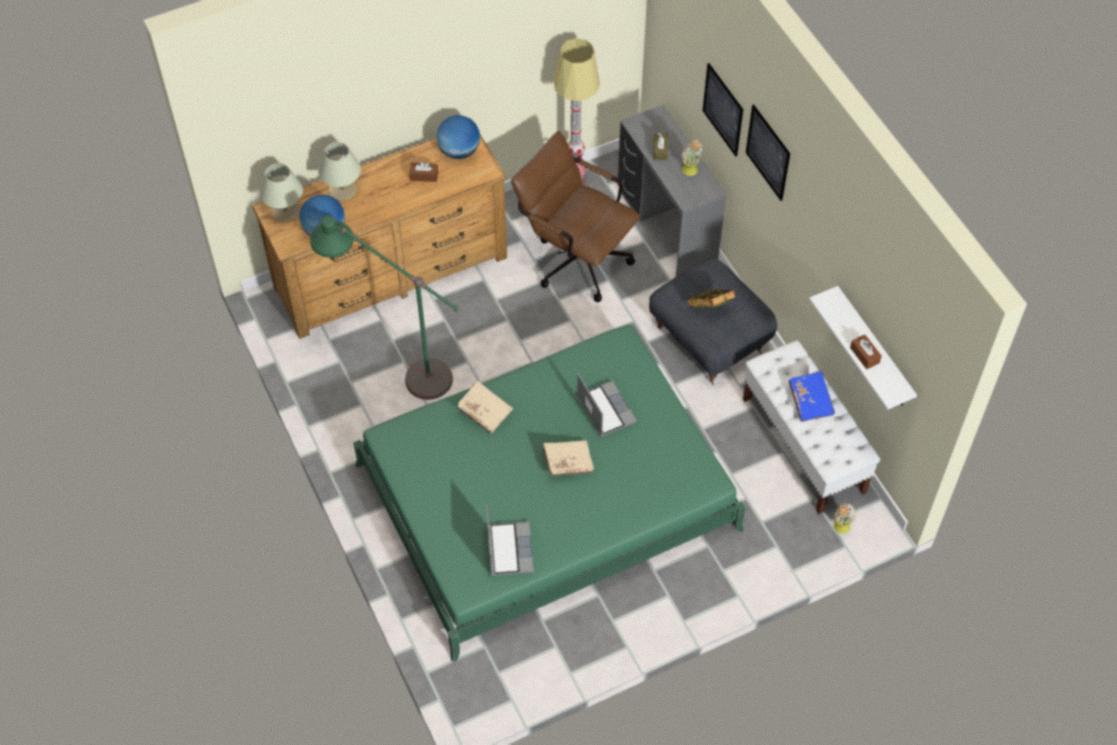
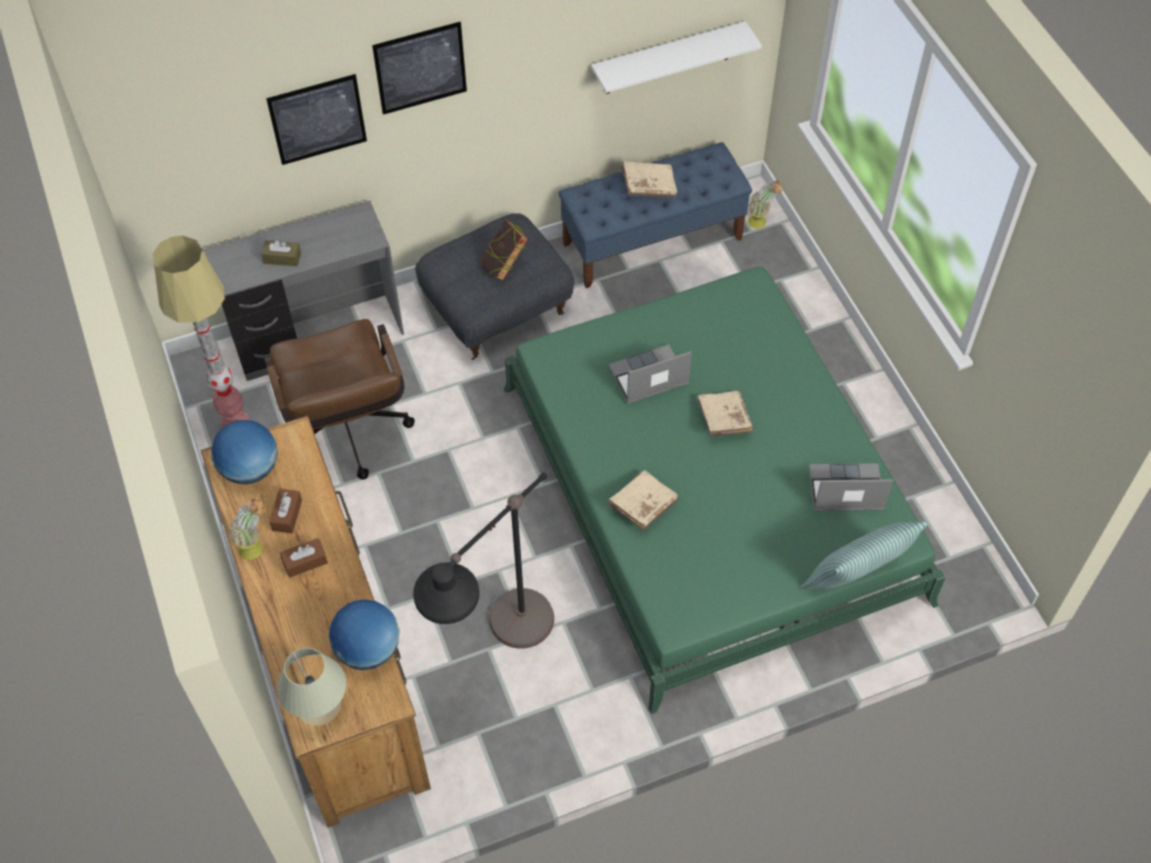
camera: 85 degrees left, 0 degrees up
green floor lamp [310,216,459,400] -> black floor lamp [413,472,554,649]
beige table lamp [318,142,361,201] -> none
brown office chair [511,131,640,302] -> brown office chair turned 60 degrees counterclockwise [264,319,415,480]
potted plant [682,139,702,176] -> potted plant moved to [229,499,266,560]
white bench [743,340,880,515] -> blue bench [559,142,752,288]
blue book [788,371,835,422] -> beige book [621,161,677,198]
brown tissue box [850,335,882,369] -> brown tissue box moved to [280,538,328,578]
none -> pillow [801,521,928,589]

